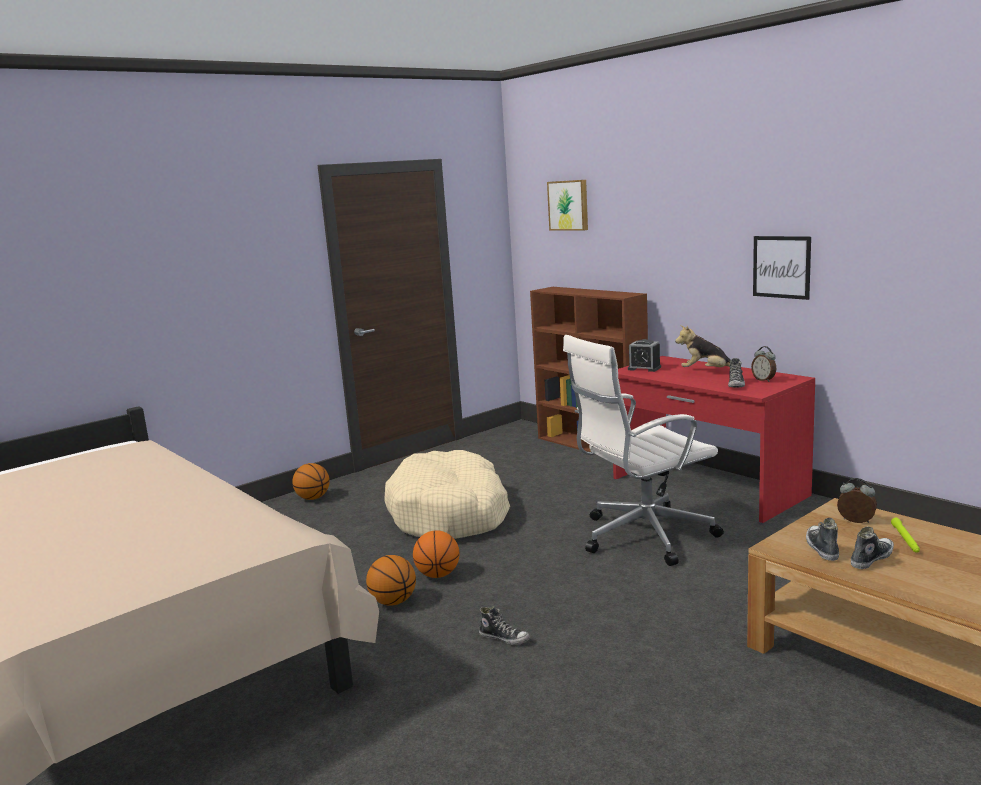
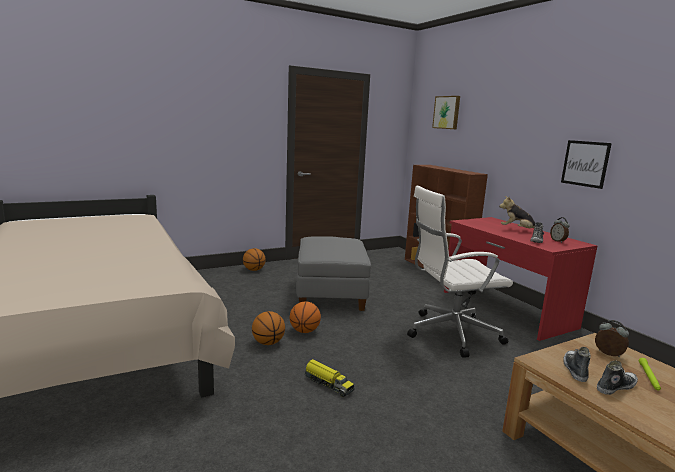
camera: 10 degrees right, 0 degrees up
beige dog bed [384,450,510,539] -> grey ottoman [296,236,371,311]
shoe [479,606,530,645] -> toy truck [304,359,355,397]
alarm clock [628,339,661,372] -> none

